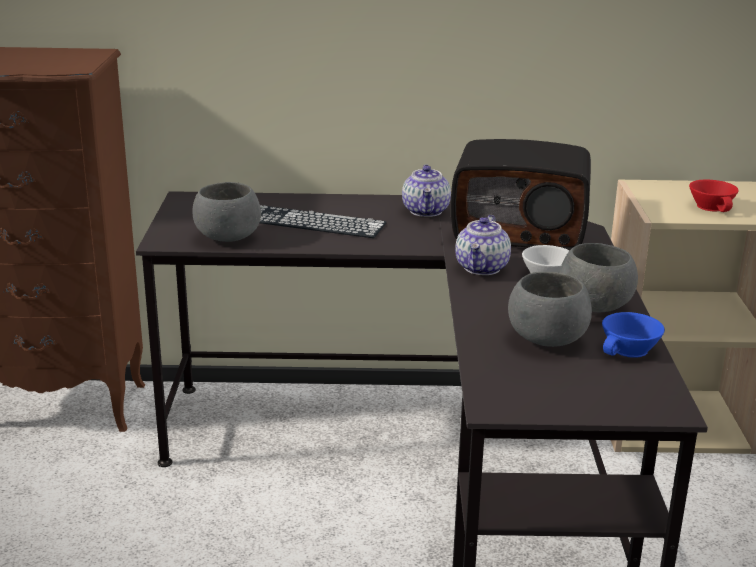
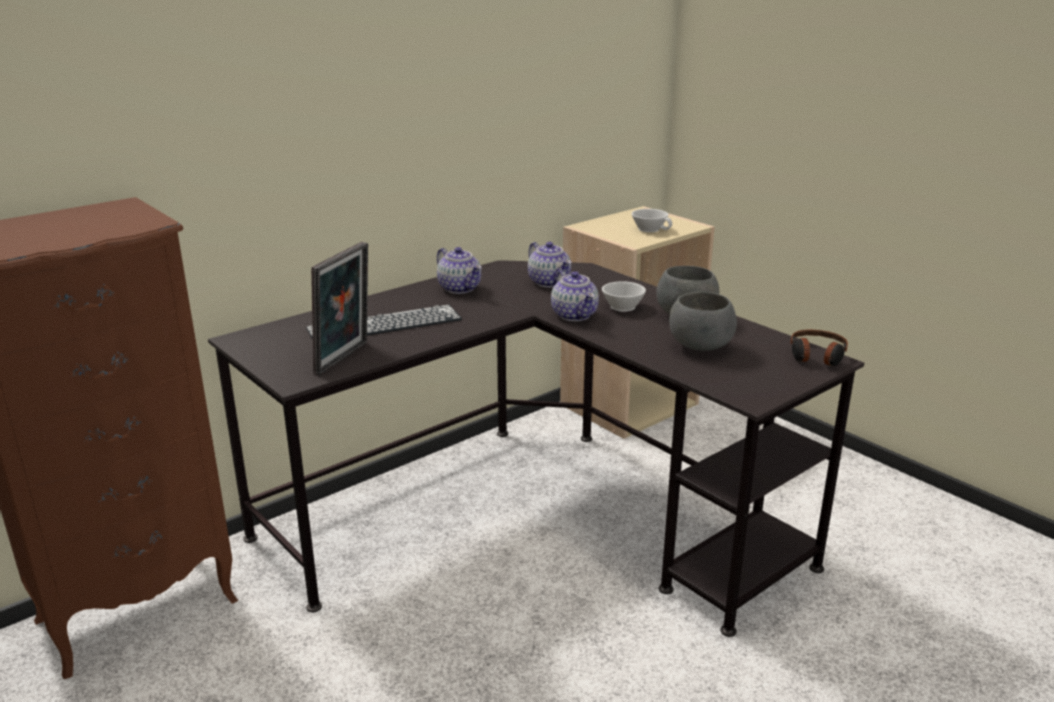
camera: 40 degrees left, 0 degrees up
grey bowl [192,182,261,242] -> picture frame [311,242,368,375]
radio [451,139,591,250] -> teapot [528,242,571,287]
blue cup [602,312,665,358] -> none
red cup [689,179,739,212] -> white cup [632,209,672,232]
none -> headphones [790,330,848,366]

